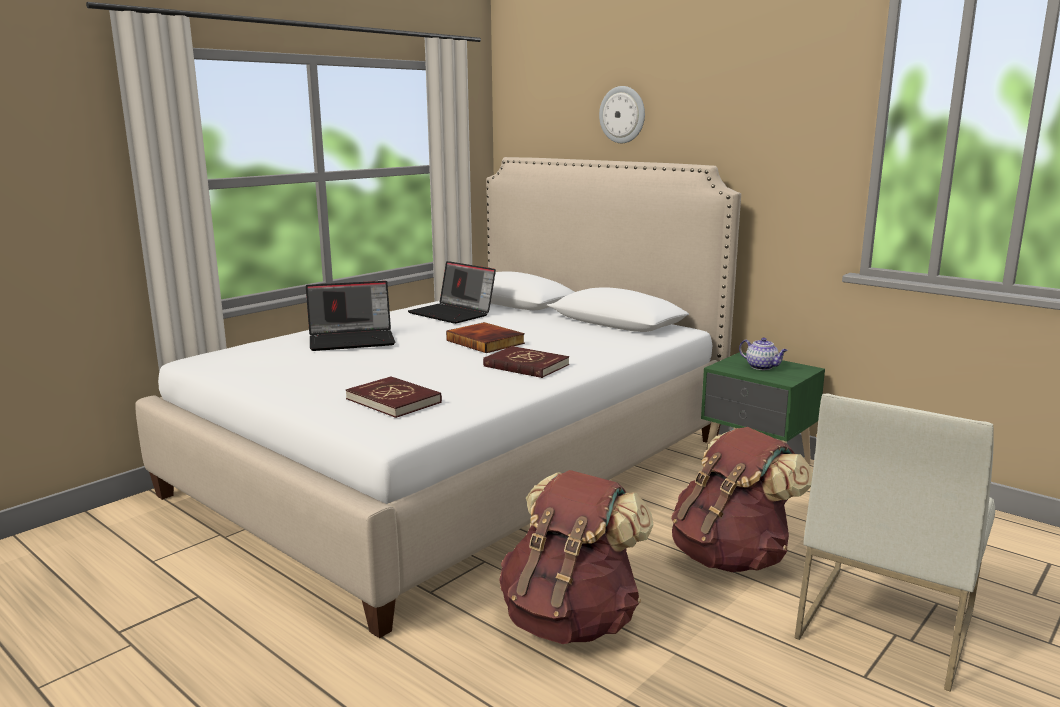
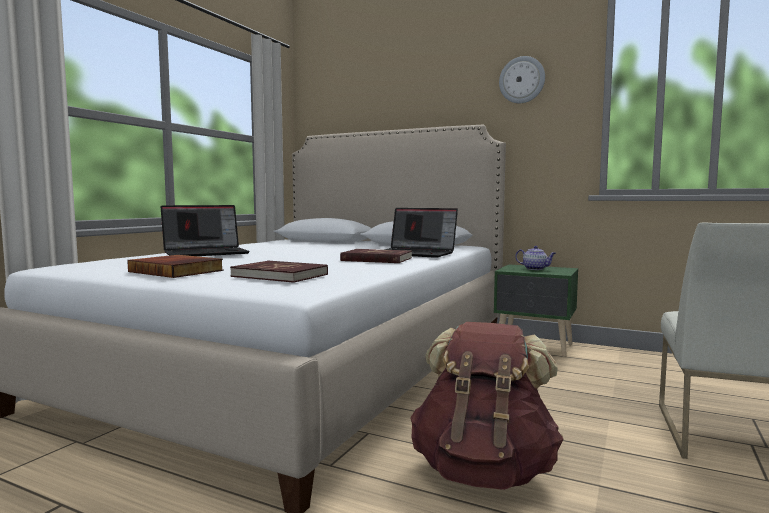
camera: 15 degrees left, 10 degrees down
laptop [408,261,496,324] -> laptop moved to [384,208,458,258]
book [446,322,525,353] -> book moved to [127,255,224,278]
wall clock [599,86,645,143] -> wall clock moved to [499,56,545,103]
brown backpack [671,427,813,572] -> none

